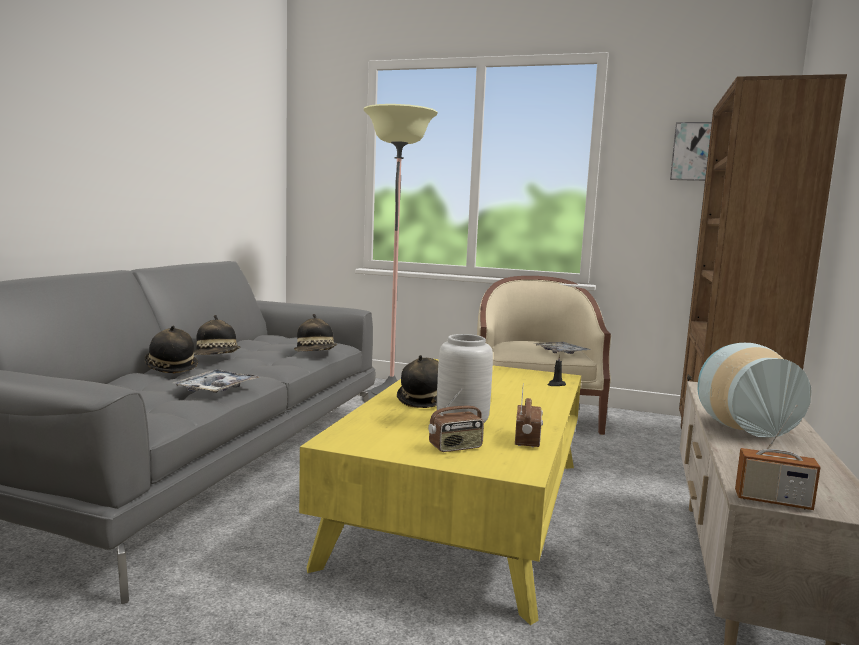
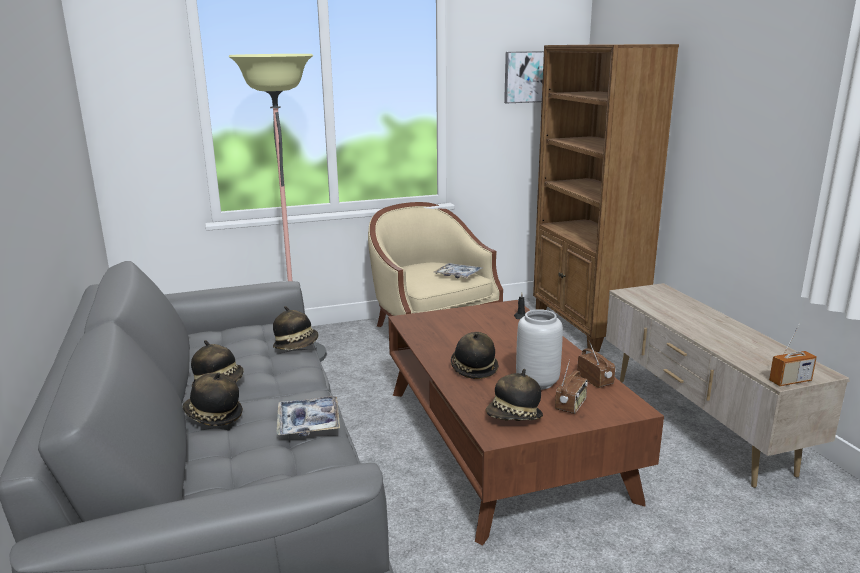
camera: 35 degrees left, 10 degrees up
yellow coffee table [299,359,581,625] -> brown coffee table [388,300,664,546]
vase [697,343,811,438] -> none
none -> hat [486,369,543,421]

